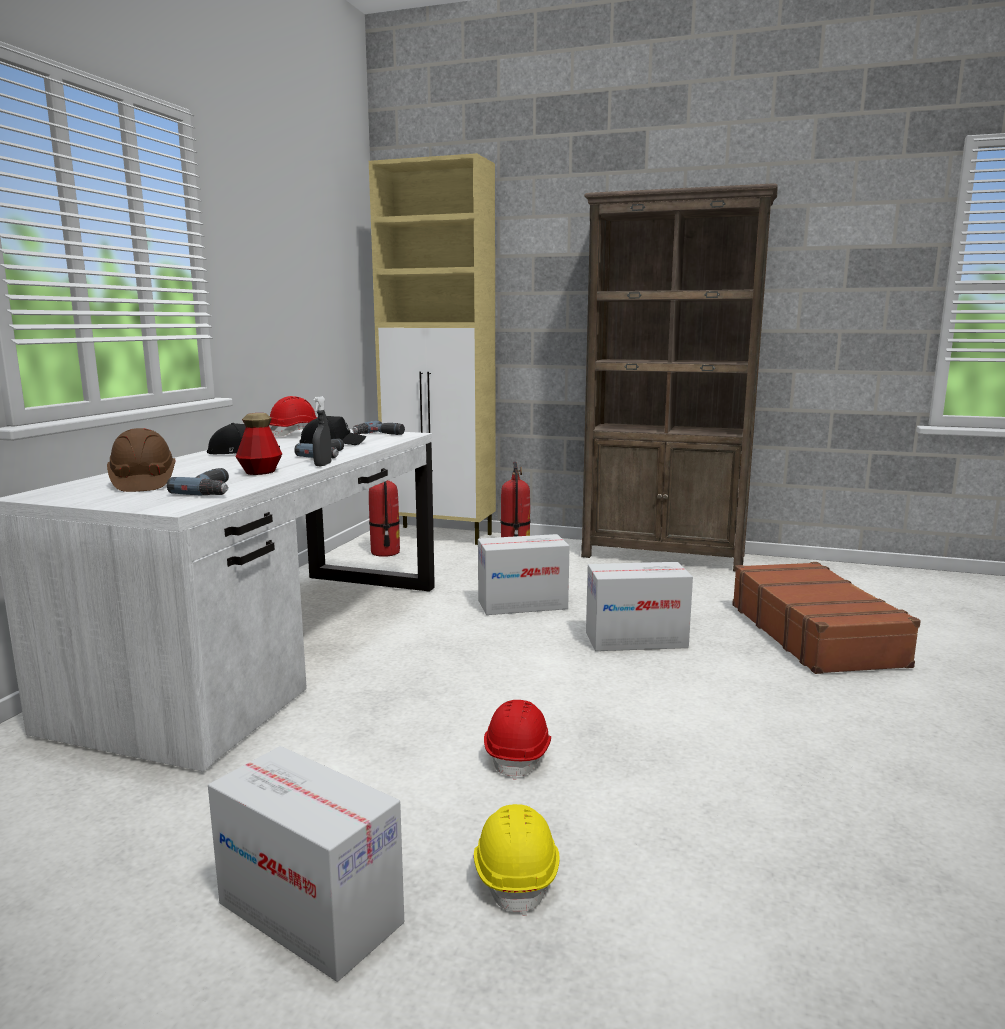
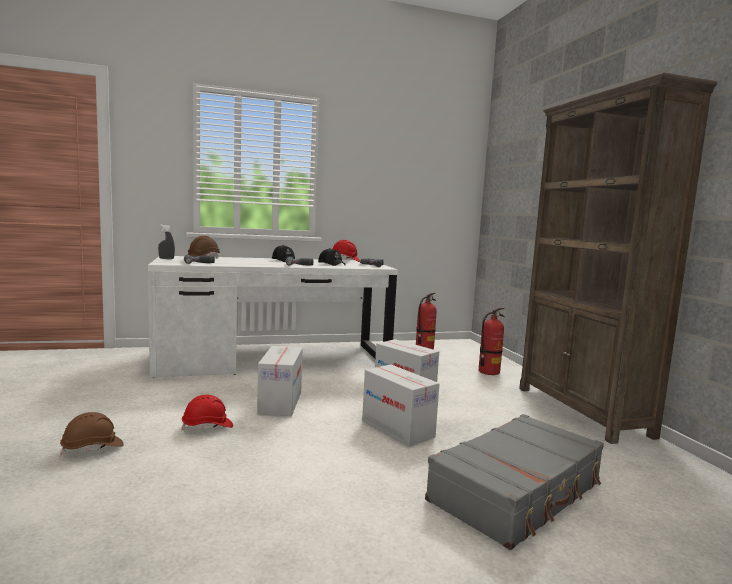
camera: 55 degrees right, 5 degrees down
cardboard box [208,746,404,982] -> cardboard box moved to [257,346,303,416]
bottle [236,413,282,475] -> none
grey spray bottle [313,396,332,466] -> grey spray bottle moved to [158,224,175,259]
beige cabinet [369,153,496,545] -> none
yellow hard hat [474,804,559,916] -> brown hard hat [60,412,124,457]
brown suitcase [732,562,921,674] -> grey suitcase [425,414,604,550]

